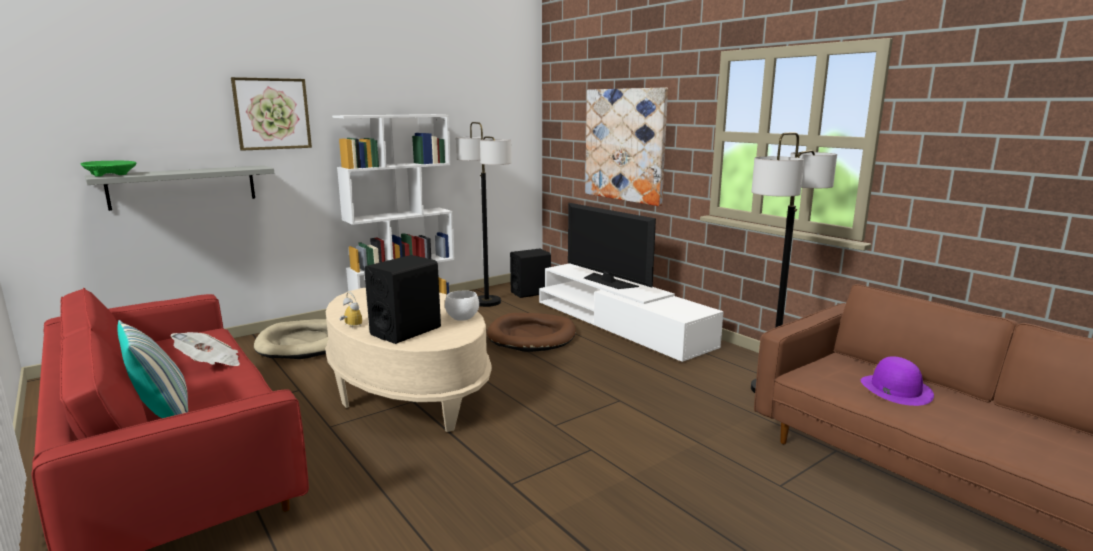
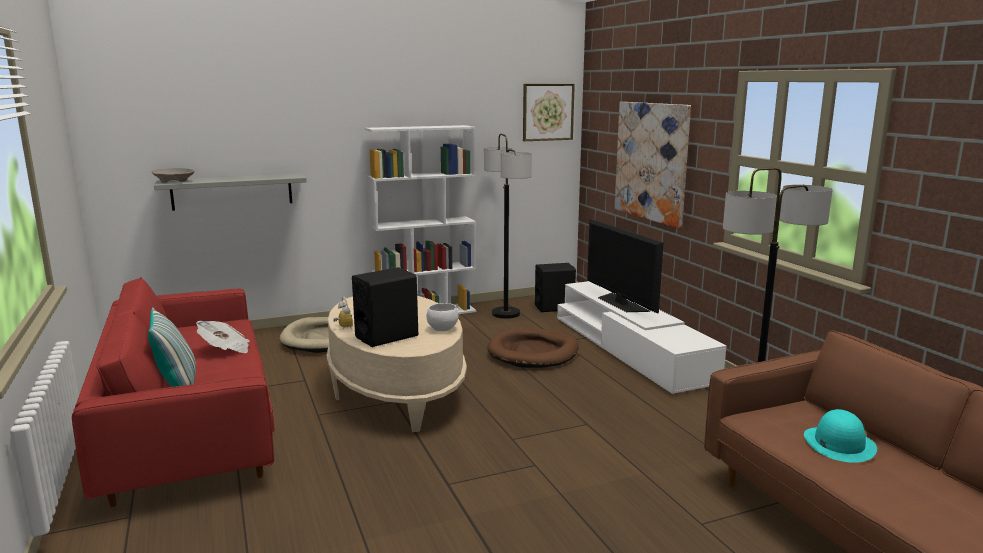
camera: 15 degrees right, 0 degrees up
green bowl [81,161,136,177] -> beige bowl [152,168,194,183]
picture [231,77,312,151] -> picture moved to [523,84,575,141]
purple hat [861,356,934,406] -> turquoise hat [804,409,877,463]

